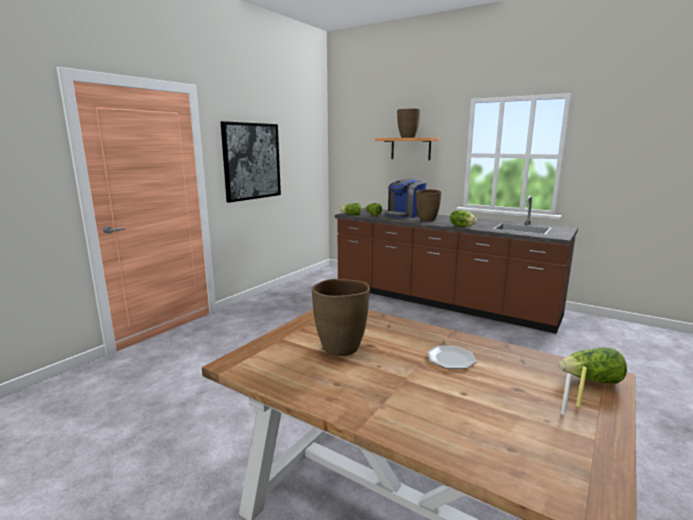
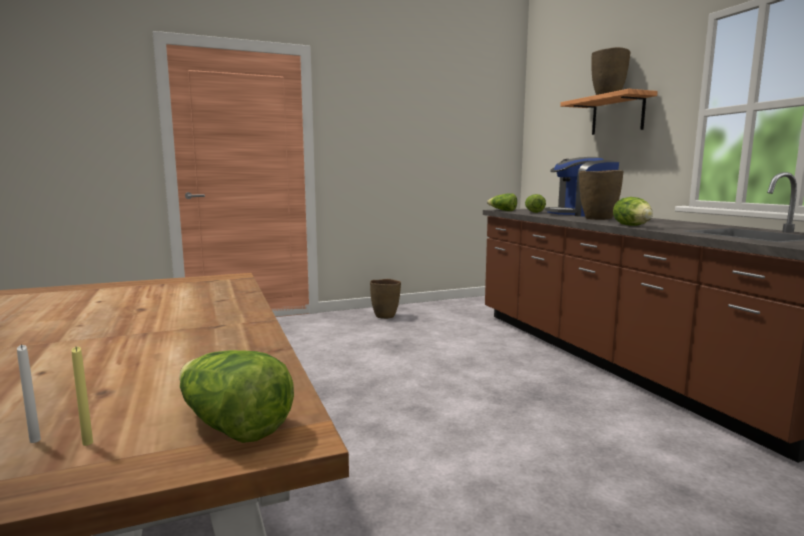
camera: 35 degrees right, 5 degrees down
picture [221,121,281,203] -> none
brown vase [311,279,370,356] -> brown vase moved to [370,279,401,319]
plate [427,346,477,369] -> none

